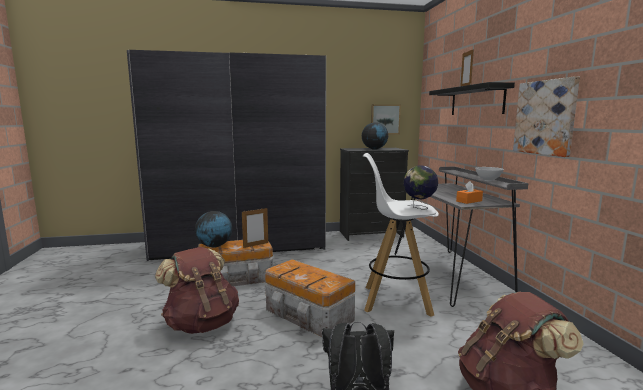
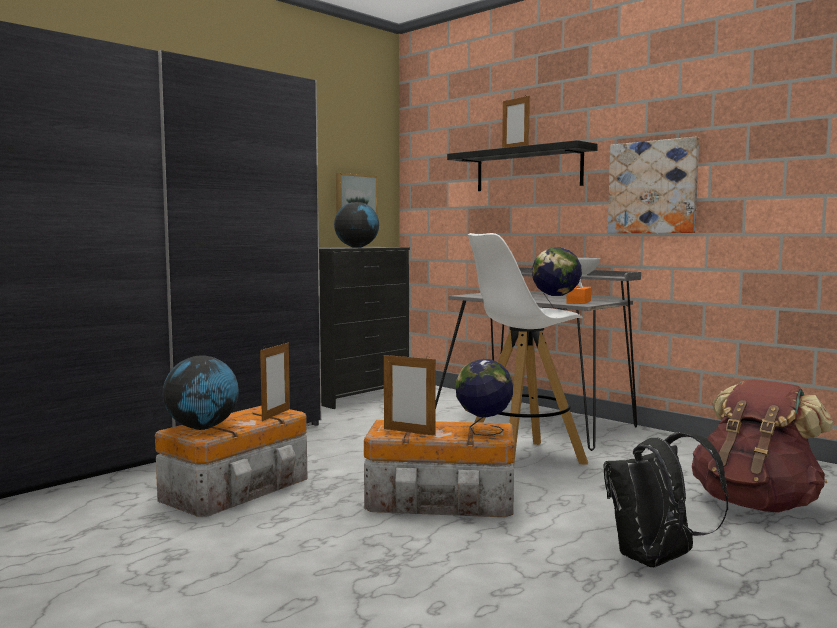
camera: 35 degrees left, 5 degrees down
brown backpack [155,247,239,334] -> none
none -> picture frame [384,353,436,436]
none -> globe [456,359,513,436]

